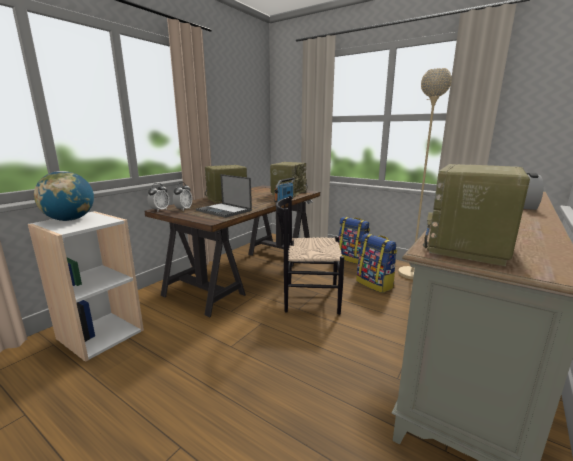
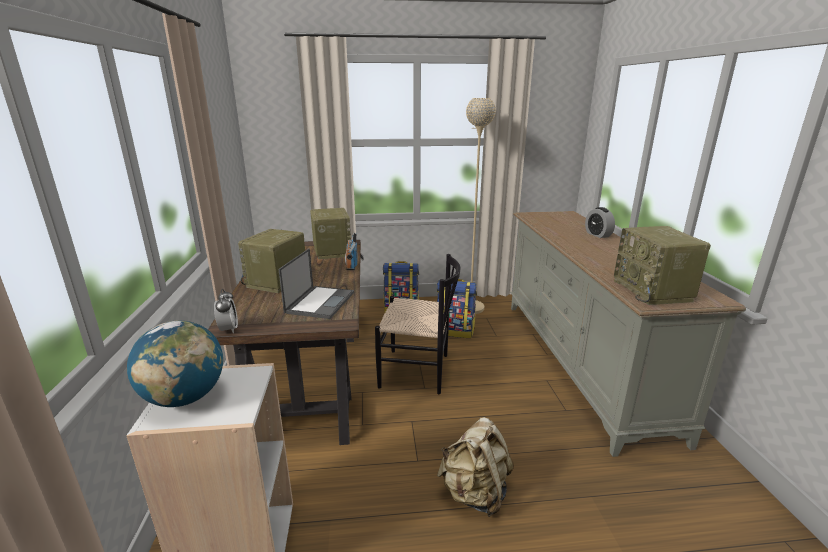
camera: 40 degrees left, 5 degrees up
alarm clock [173,182,192,211] -> none
laptop [196,174,252,218] -> laptop turned 75 degrees counterclockwise [278,248,354,319]
black chair [276,196,344,315] -> black chair turned 135 degrees counterclockwise [375,254,461,394]
none -> beige backpack [437,417,514,517]

